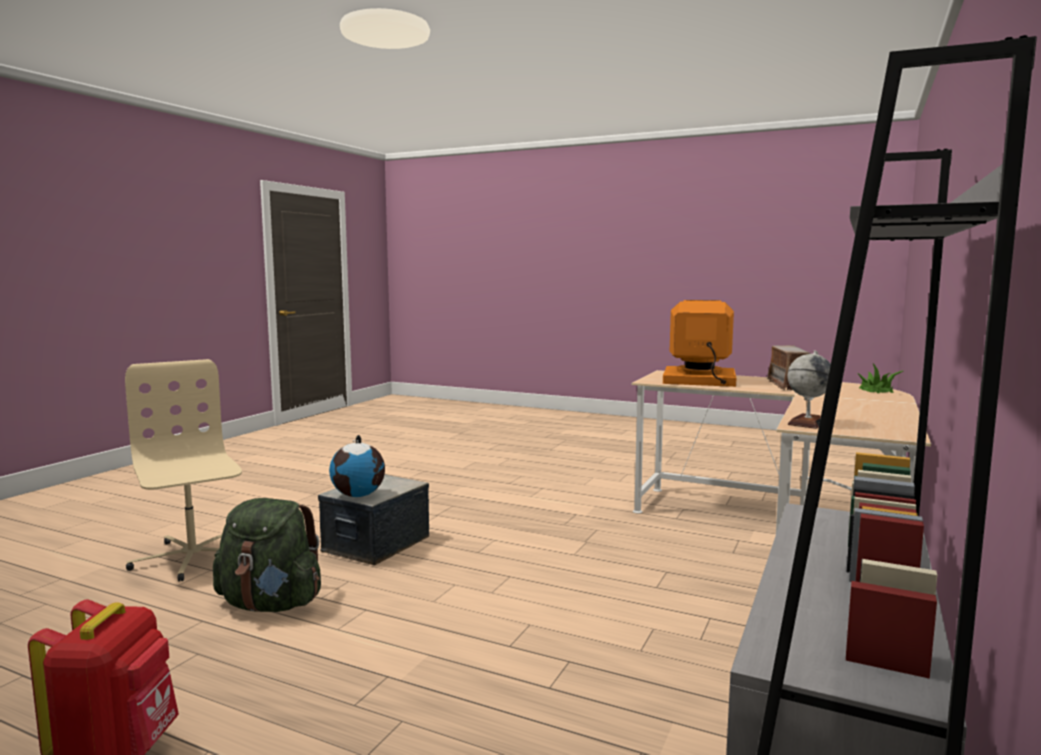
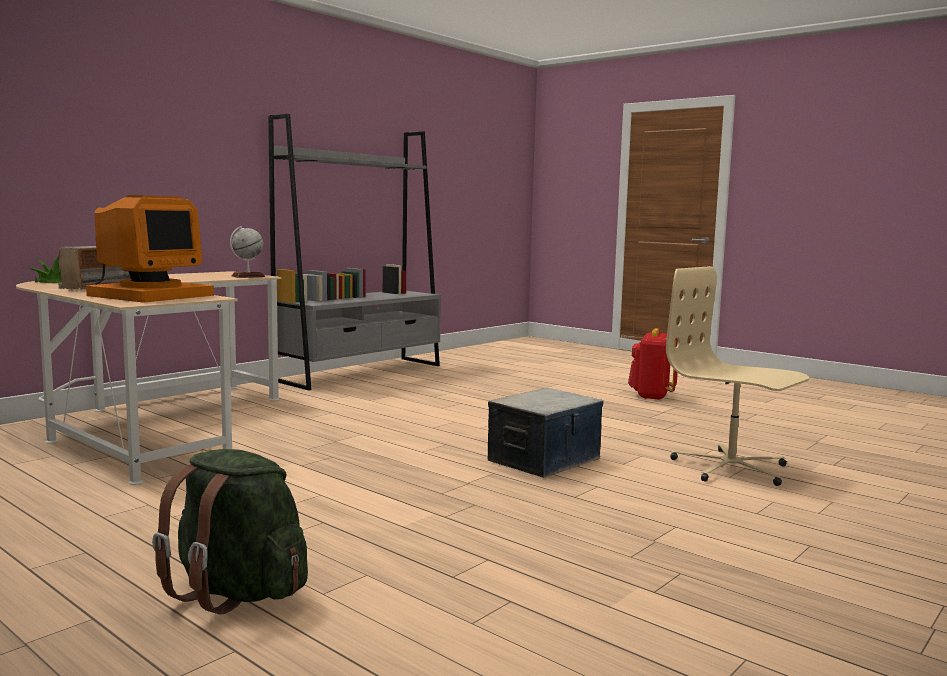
camera: 165 degrees left, 0 degrees up
beige office chair [125,359,242,582] -> beige office chair turned 150 degrees clockwise [666,266,809,486]
green backpack [213,498,321,612] -> green backpack moved to [152,449,308,614]
globe [329,435,385,497] -> none
monitor [663,300,736,387] -> monitor turned 90 degrees counterclockwise [86,195,214,302]

